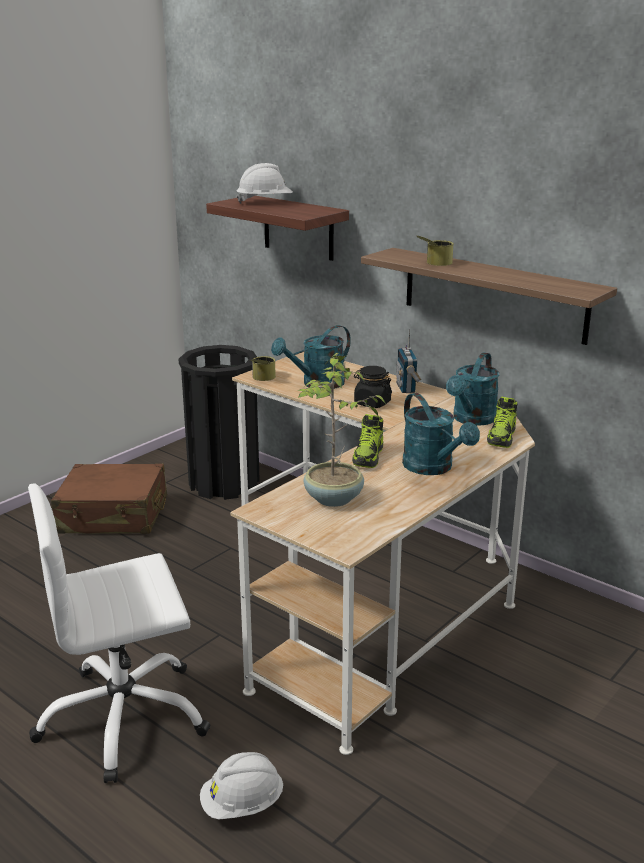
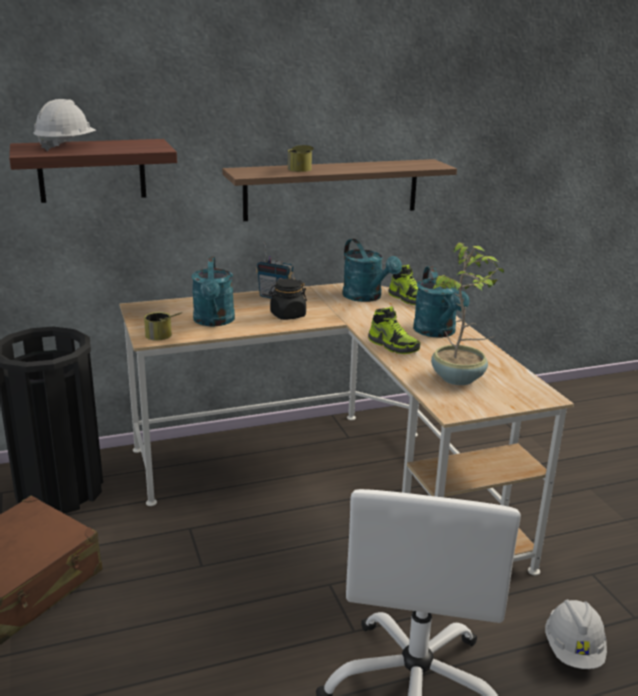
camera: 60 degrees left, 0 degrees up
turquoise watering can [402,393,480,475] -> turquoise watering can turned 75 degrees clockwise [413,266,470,338]

